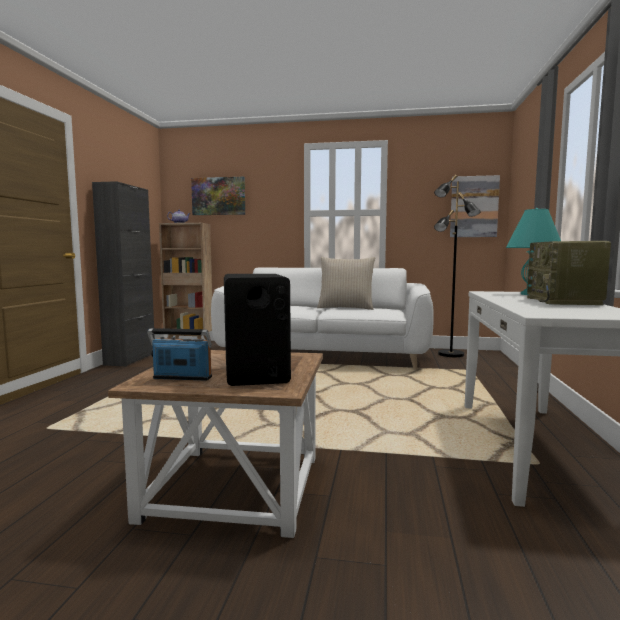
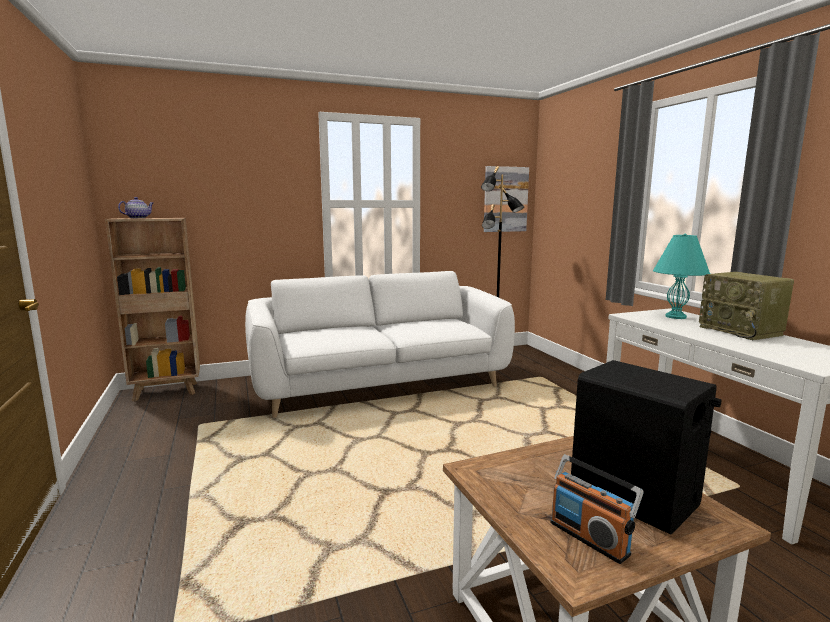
camera: 30 degrees left, 5 degrees up
black cabinet [92,181,155,366] -> none
radio [147,328,212,381] -> radio turned 105 degrees counterclockwise [551,454,644,564]
picture [191,177,245,215] -> none
beige pillow [317,257,375,310] -> none

